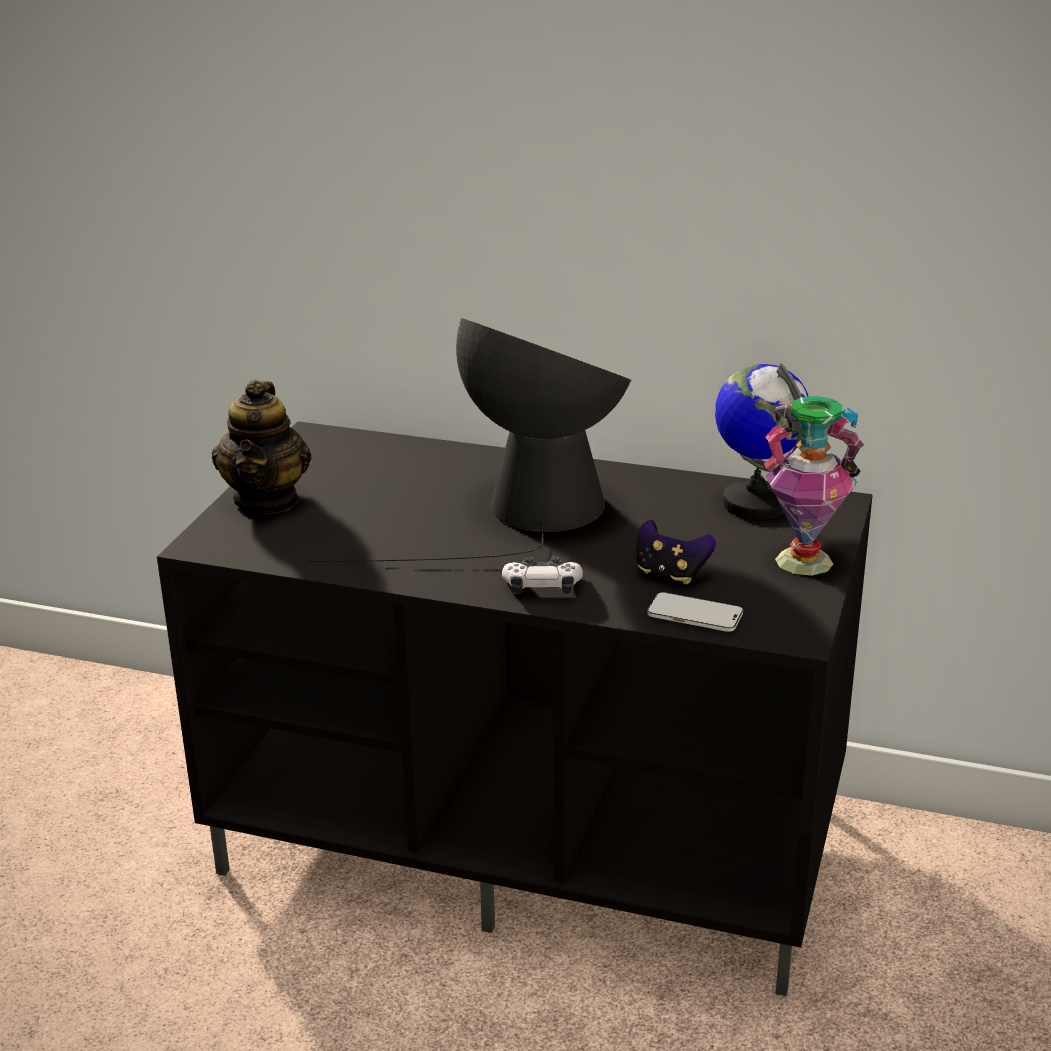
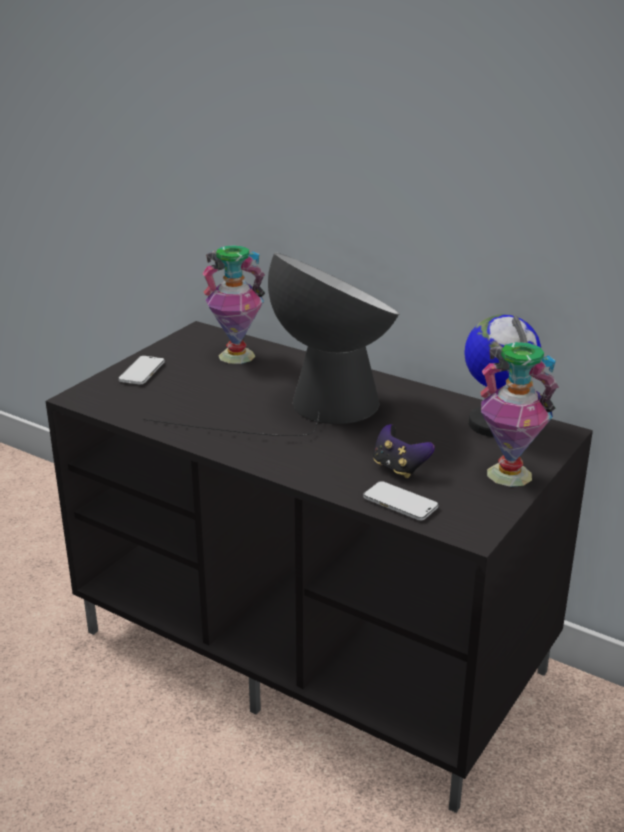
camera: 15 degrees right, 0 degrees up
teapot [212,379,311,514] -> phone [118,356,165,384]
game controller [502,556,583,594] -> none
none -> vase [202,245,265,364]

